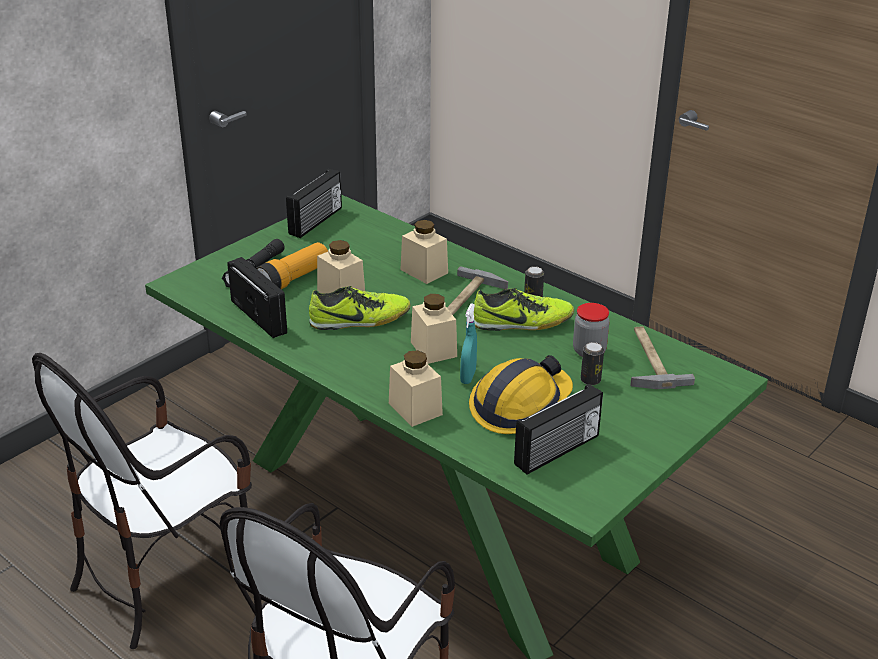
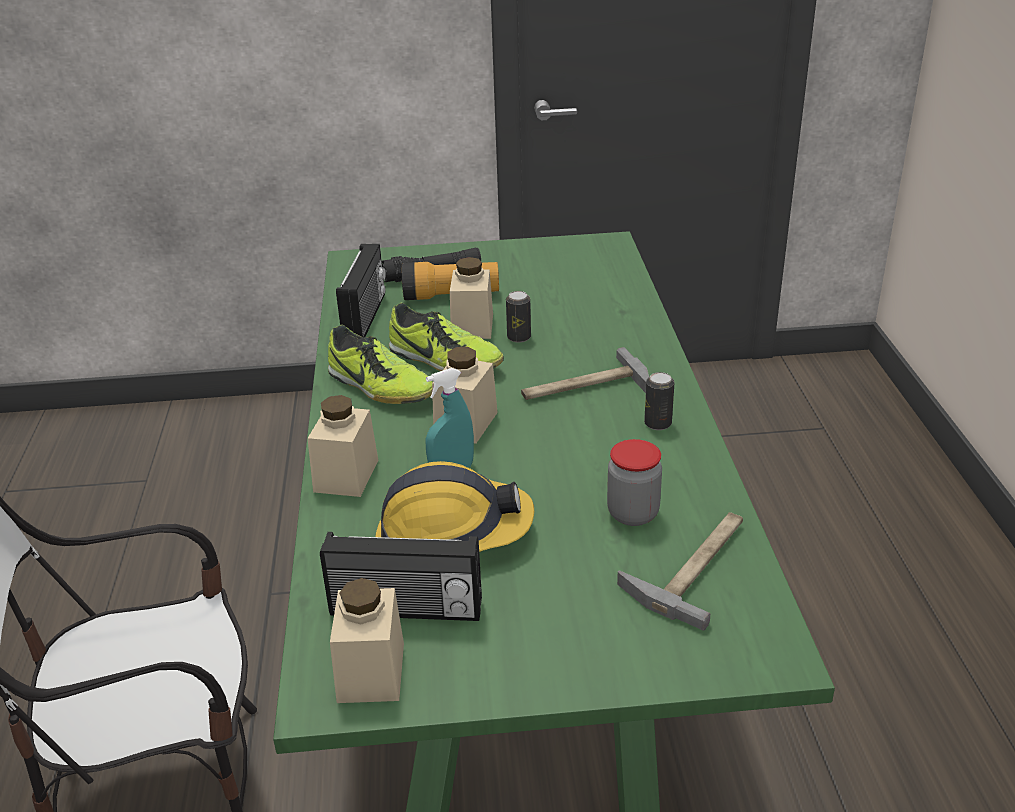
camera: 45 degrees right, 0 degrees up
chair [32,353,252,649] -> none
radio [286,169,342,238] -> none
beige jar [400,220,448,284] -> beige jar moved to [330,578,404,703]
shoe [474,288,574,331] -> shoe moved to [328,325,433,404]
can [581,342,604,385] -> can moved to [506,291,531,343]

